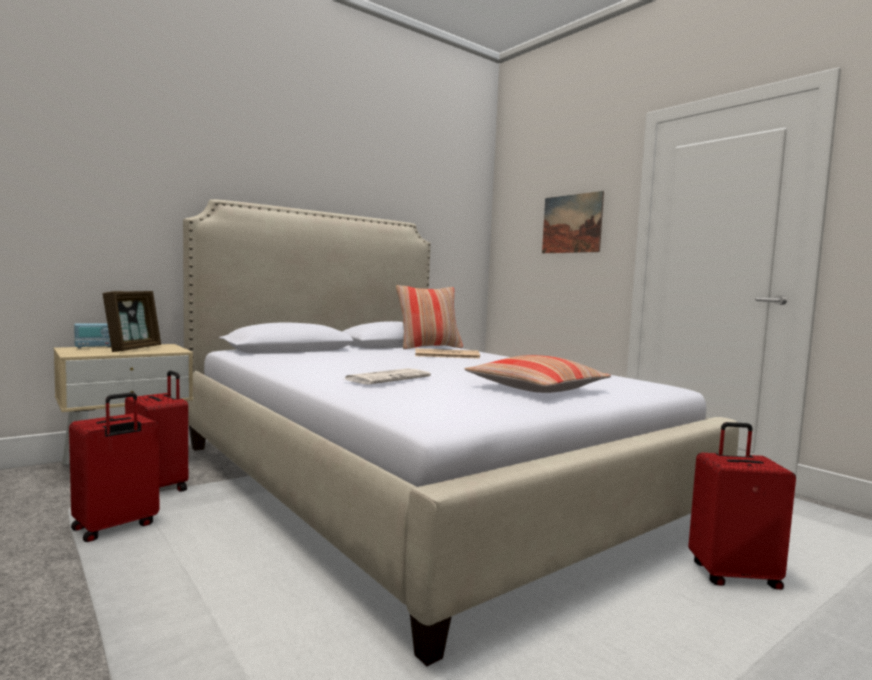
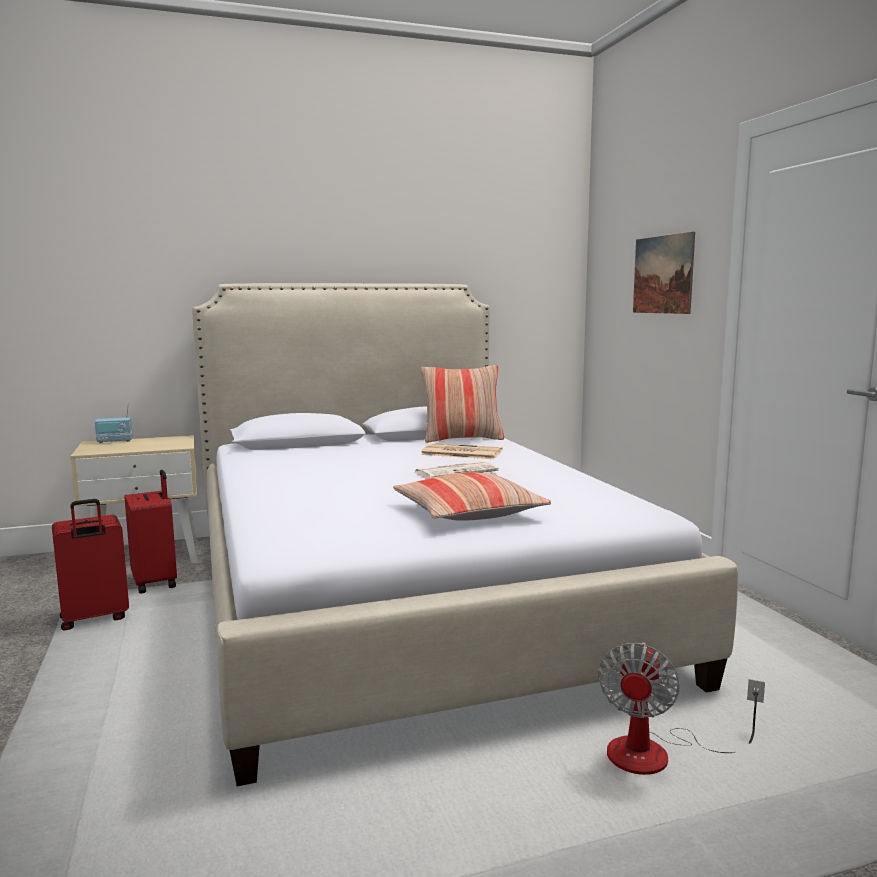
camera: 20 degrees right, 5 degrees up
picture frame [102,291,161,352] -> none
newspaper [345,368,431,384] -> newspaper moved to [415,461,499,479]
red suitcase [688,422,796,589] -> fan [598,642,765,775]

